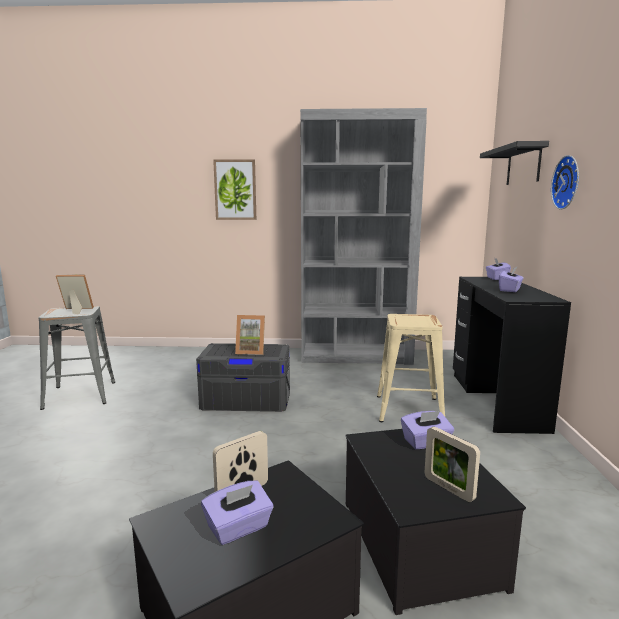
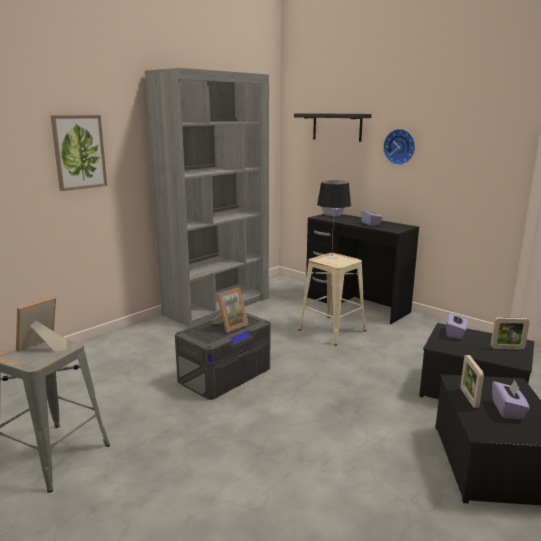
camera: 50 degrees left, 5 degrees up
none -> table lamp [317,180,351,259]

